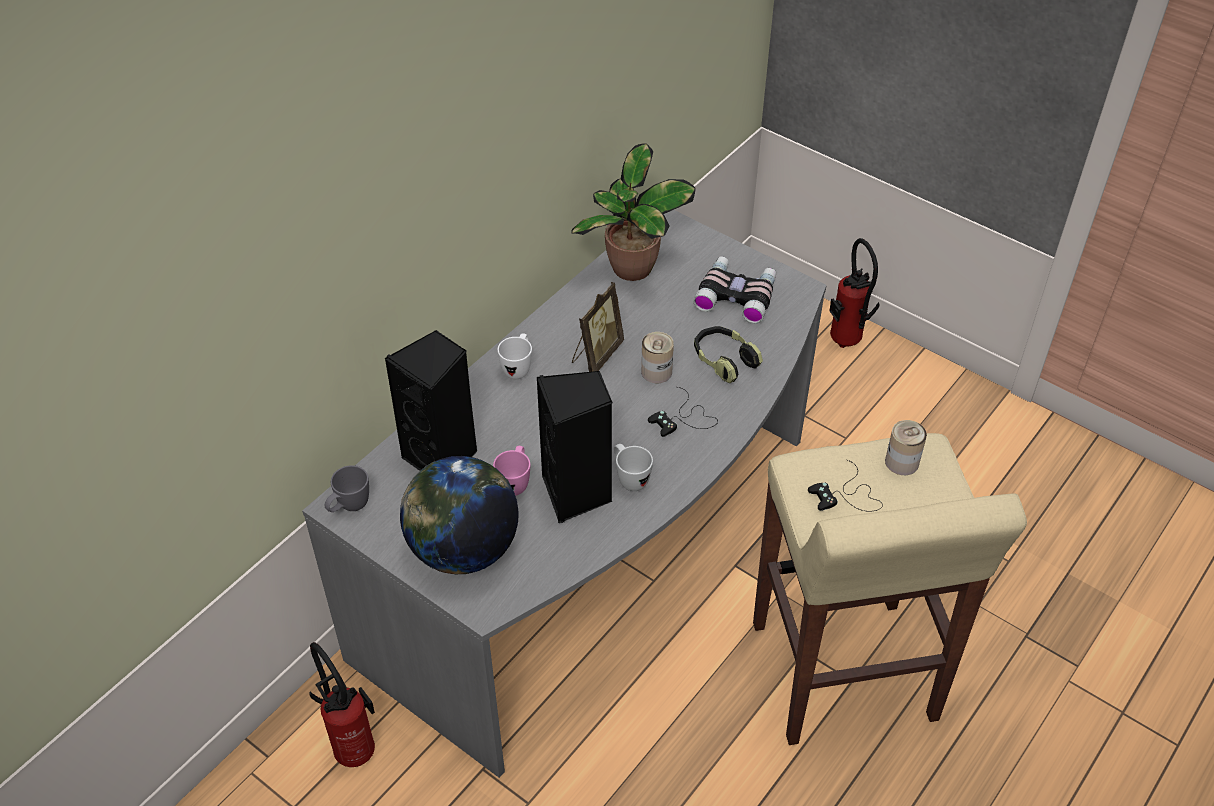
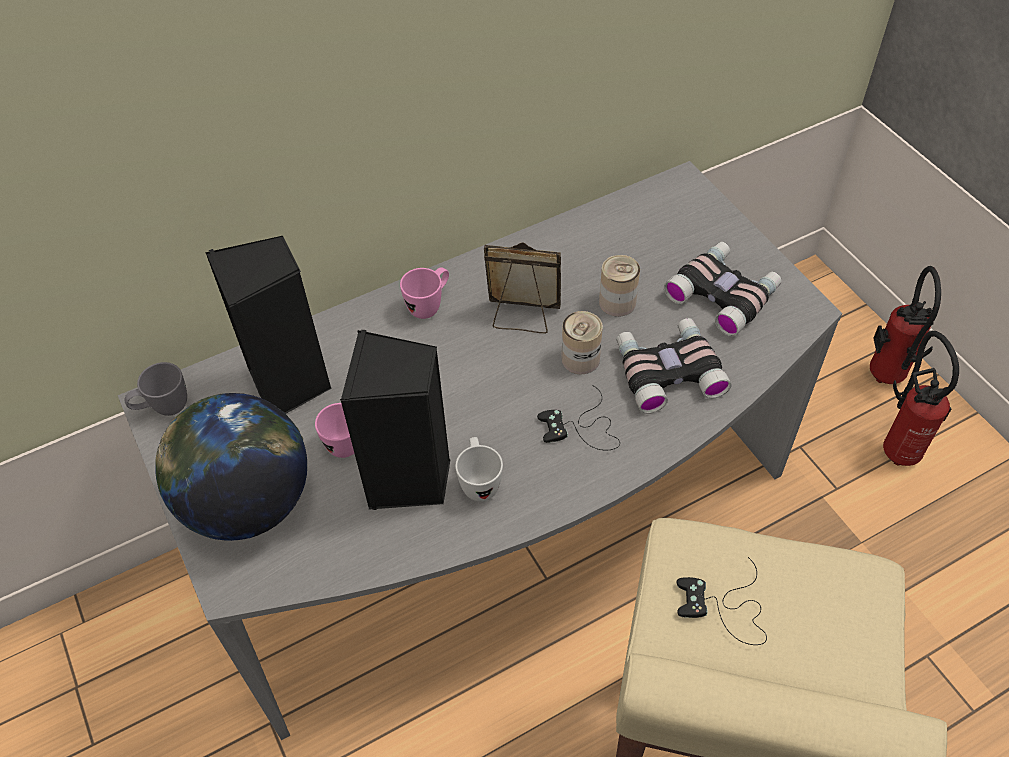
camera: 25 degrees right, 5 degrees up
fire extinguisher [310,642,375,767] -> fire extinguisher moved to [883,331,959,466]
white mug [497,334,532,379] -> pink mug [400,267,449,319]
potted plant [571,143,695,281] -> none
picture frame [572,282,624,372] -> picture frame turned 135 degrees counterclockwise [484,242,561,333]
headphones [694,326,763,383] -> binoculars [616,318,732,414]
can [885,420,927,475] -> can moved to [599,255,640,317]

